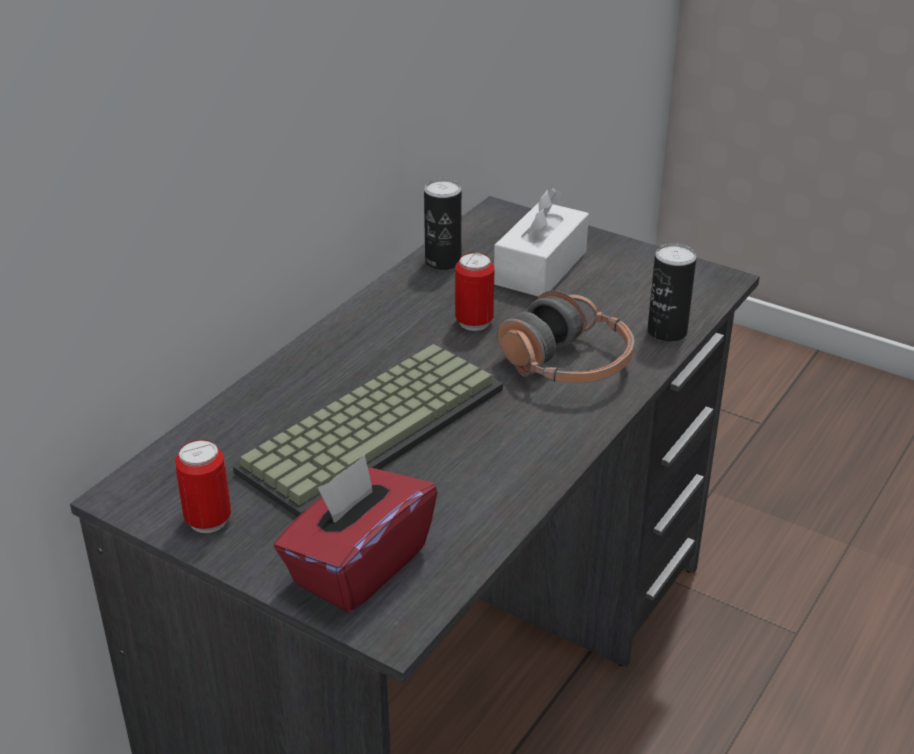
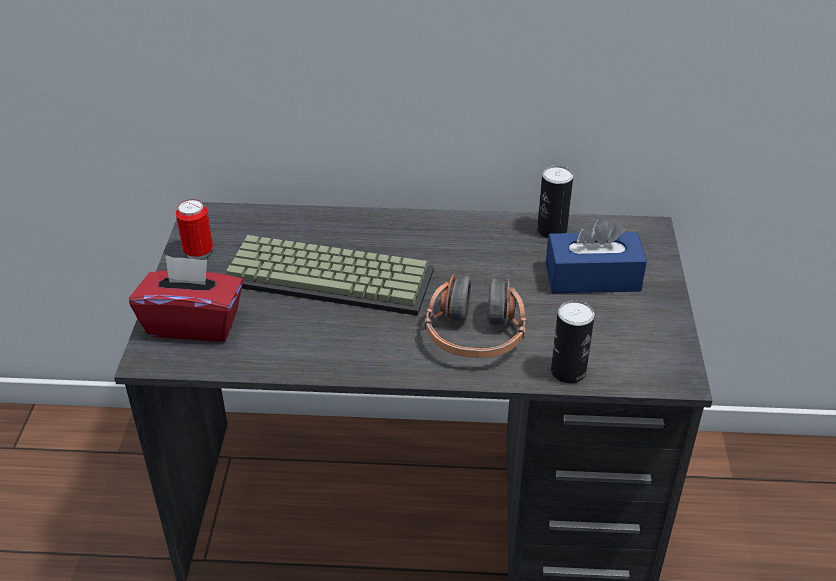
camera: 60 degrees right, 5 degrees up
can [455,252,495,331] -> none
white tissue box [494,187,589,297] -> blue tissue box [546,218,647,293]

